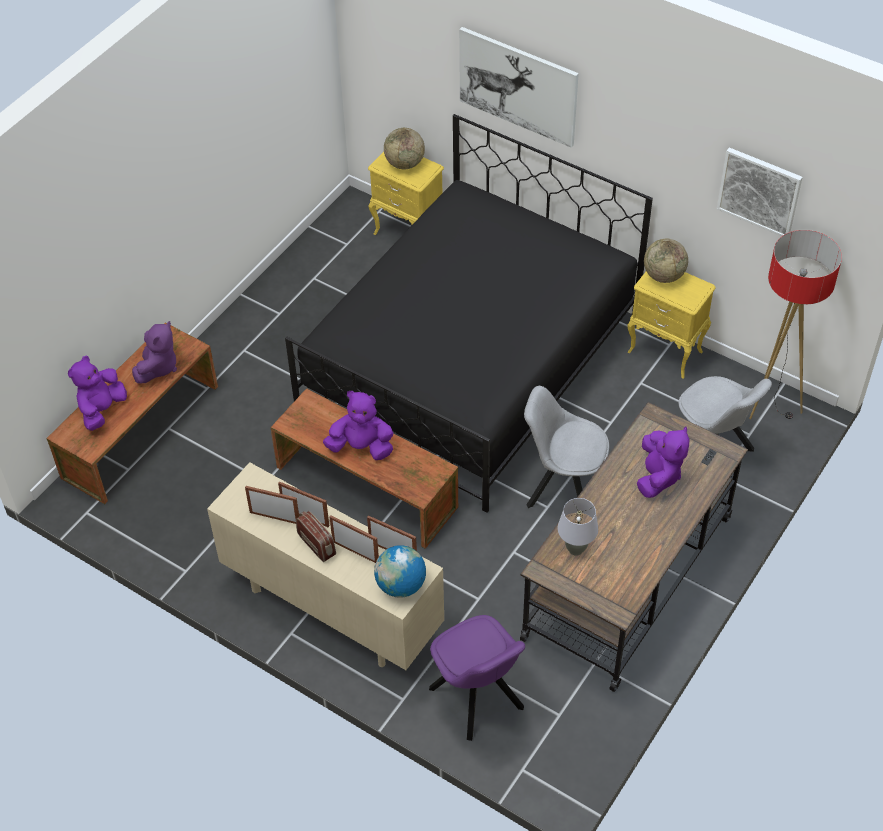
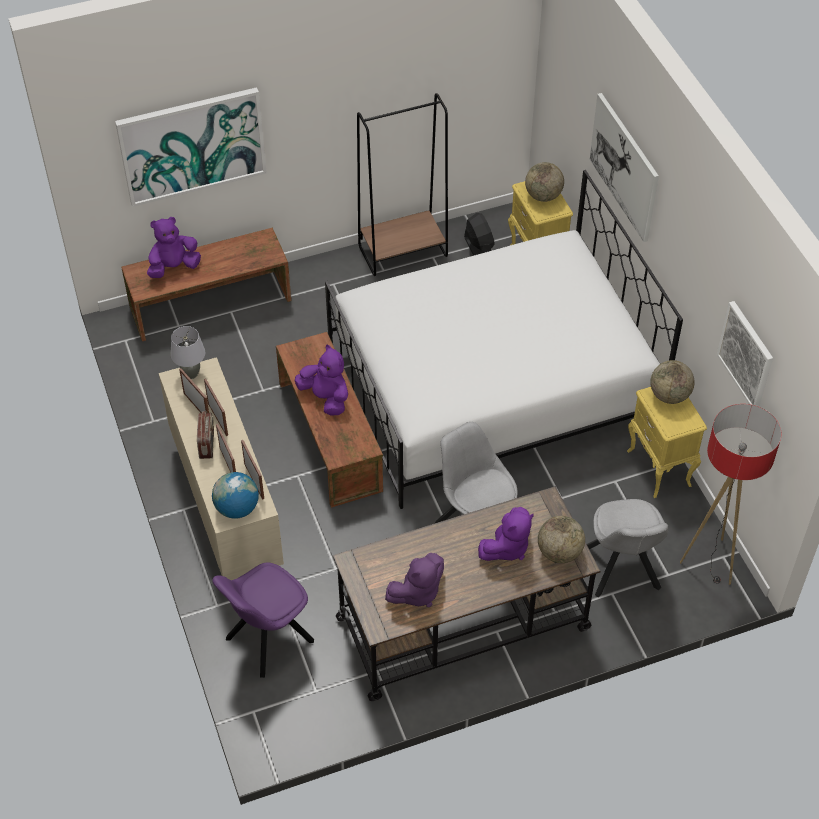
camera: 35 degrees right, 0 degrees up
purple plush toy [132,321,177,384] -> purple plush toy moved to [385,553,444,607]
black bed [285,114,653,513] -> white bed [325,170,683,509]
purple chair [429,615,525,741] -> purple chair turned 45 degrees clockwise [212,562,314,678]
grey table lamp [558,498,598,556] -> grey table lamp moved to [171,326,205,379]
none -> picture [115,87,267,207]
none -> clothes rack [357,93,448,276]
none -> black fan [464,213,495,255]
none -> globe [538,516,585,563]

